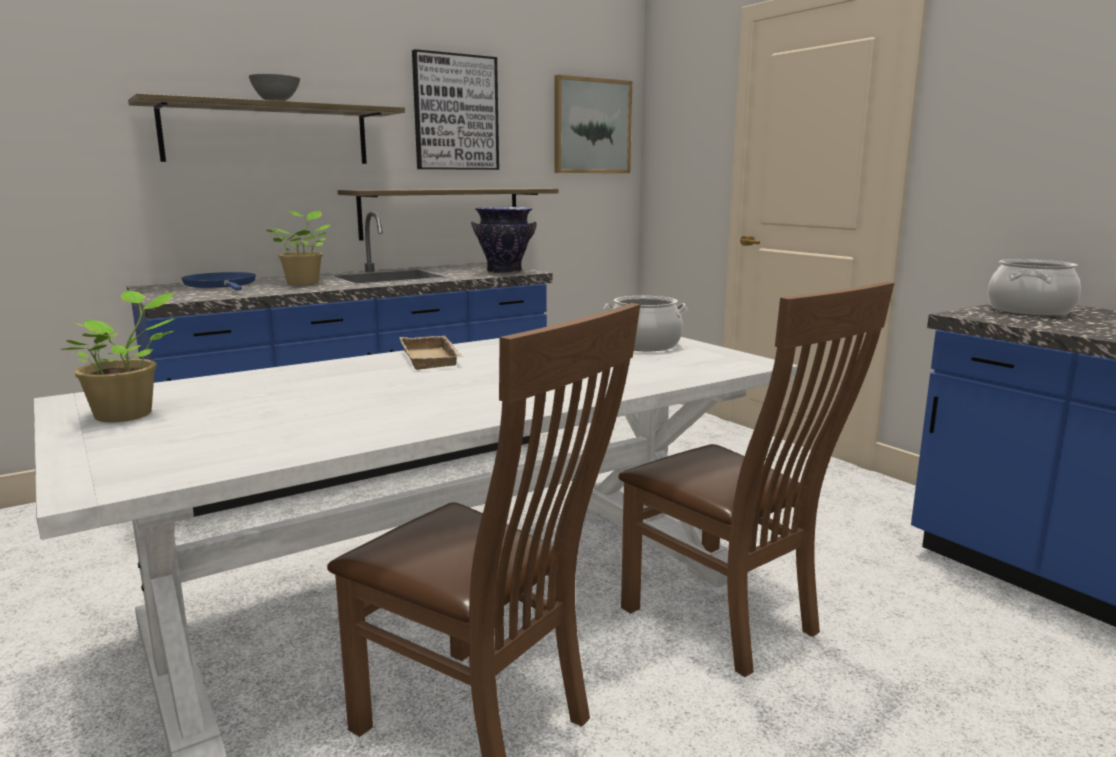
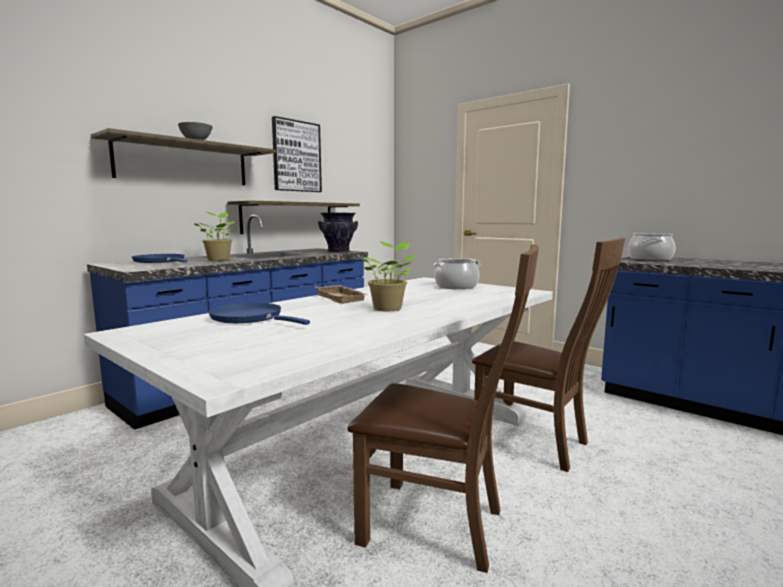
camera: 15 degrees left, 5 degrees down
potted plant [60,290,174,423] -> potted plant moved to [359,241,416,311]
picture [554,75,632,173] -> none
none -> blue frying pan [209,303,310,325]

